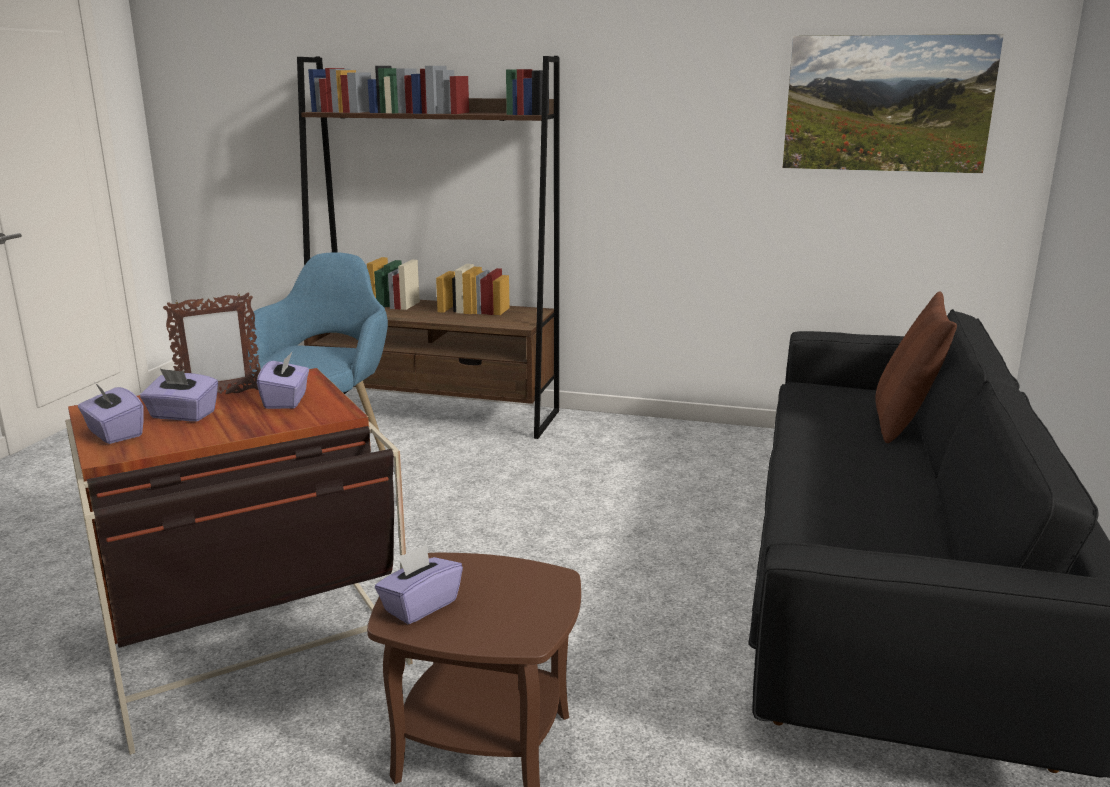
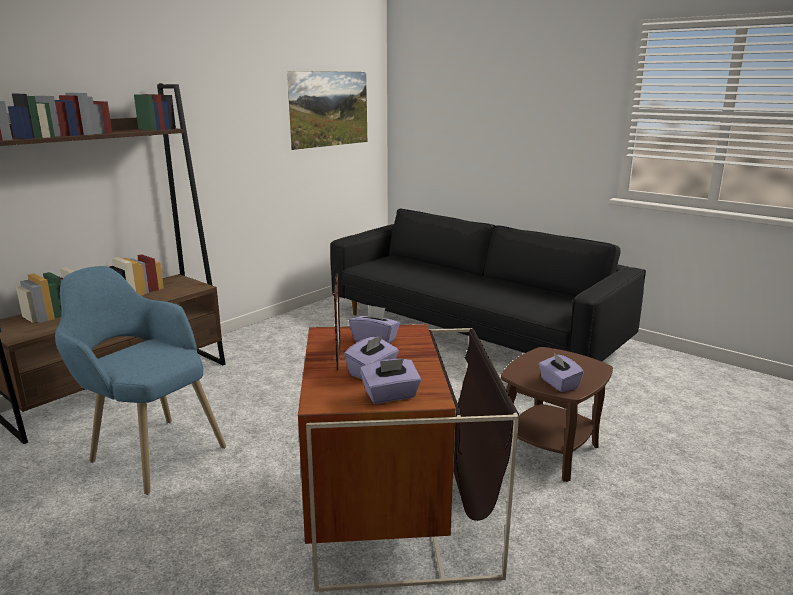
camera: 65 degrees left, 0 degrees up
brown pillow [875,292,957,443] -> none

